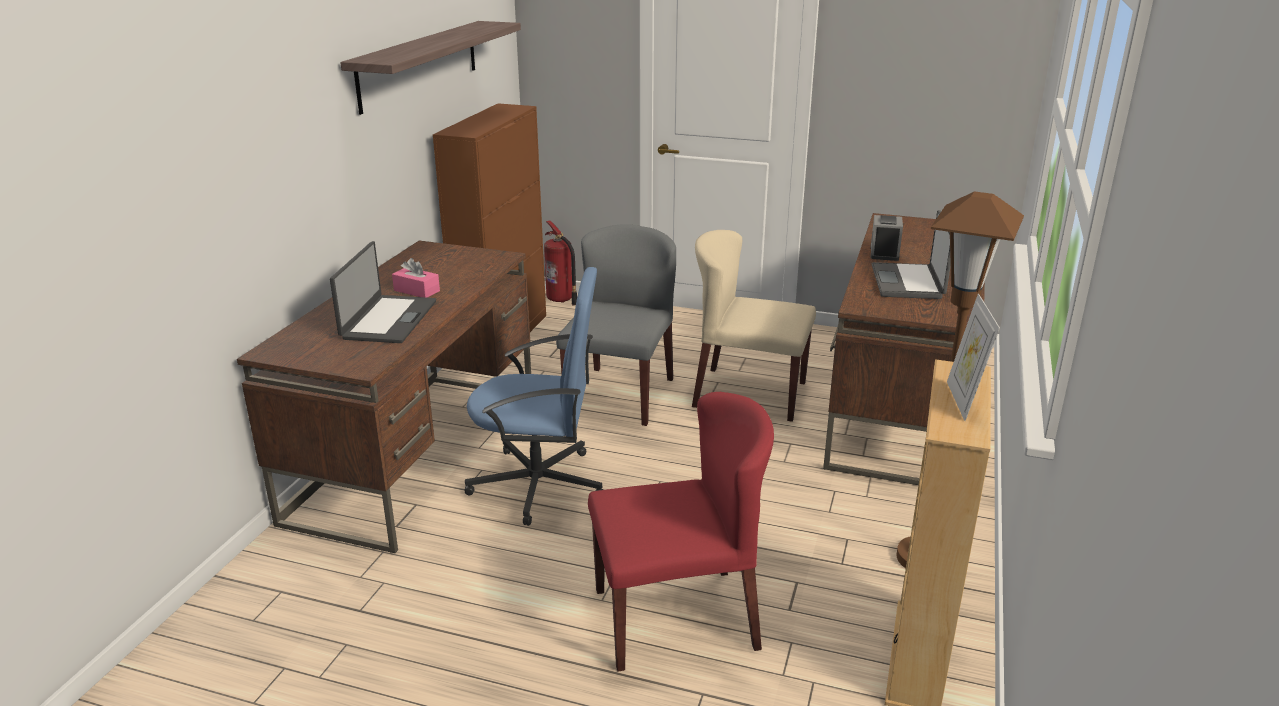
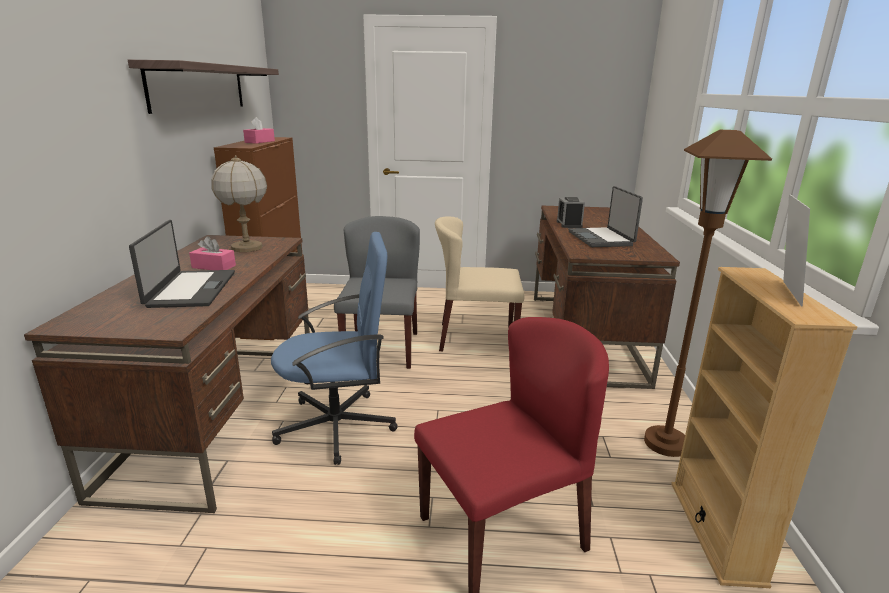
camera: 15 degrees left, 5 degrees down
fire extinguisher [544,220,577,306] -> none
picture frame [947,294,1000,421] -> picture frame turned 150 degrees counterclockwise [783,194,810,307]
none -> table lamp [211,155,267,252]
none -> pink tissue box [243,117,275,144]

